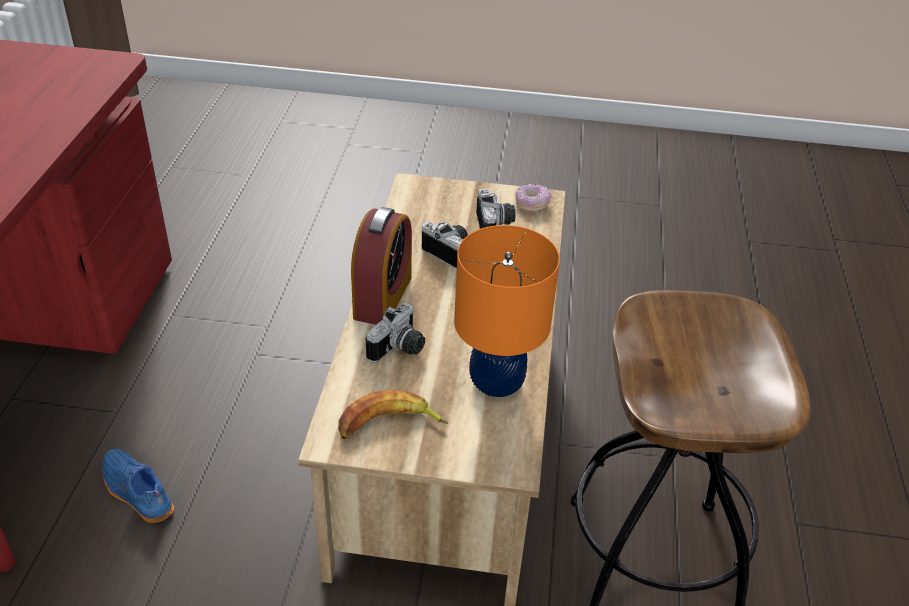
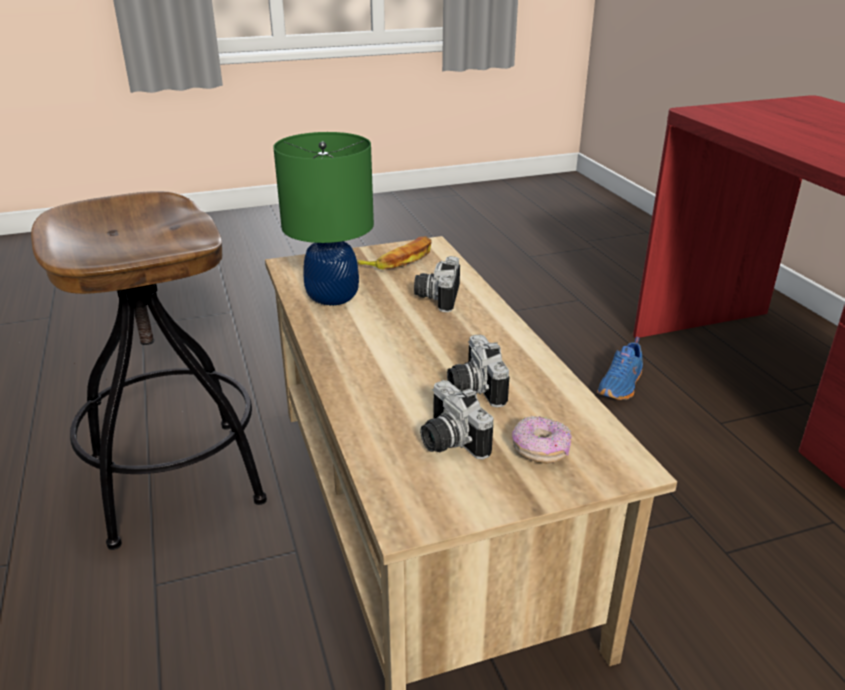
camera: 155 degrees right, 10 degrees down
blue shoe [102,449,174,523] -> blue shoe turned 105 degrees clockwise [597,337,643,400]
alarm clock [351,207,412,325] -> none
camera [422,221,468,269] -> camera turned 60 degrees clockwise [447,335,509,408]
orange table lamp [454,225,560,397] -> green table lamp [273,132,374,306]
donut [515,184,551,212] -> donut moved to [512,416,572,464]

